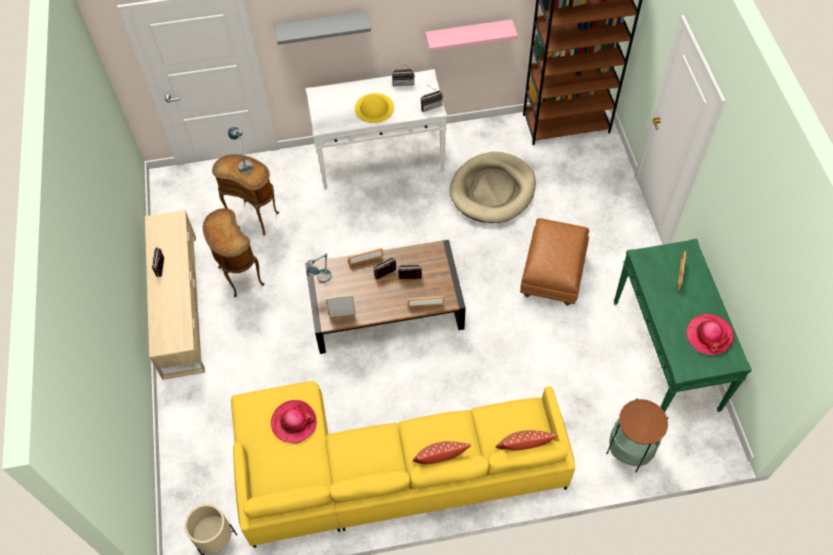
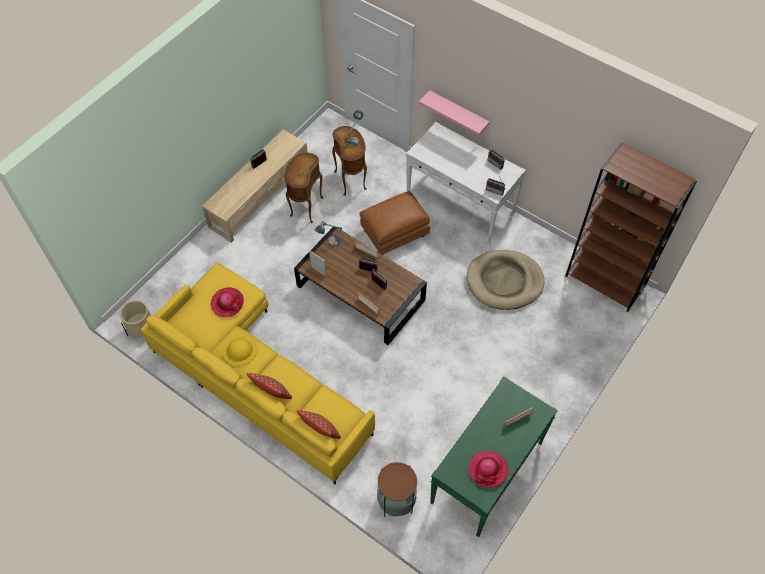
camera: 45 degrees right, 0 degrees up
grey shelf [275,11,371,45] -> none
yellow hat [355,93,394,123] -> yellow hat moved to [222,334,258,366]
pink shelf [425,19,518,51] -> pink shelf moved to [419,90,490,135]
brown ottoman [520,218,589,306] -> brown ottoman moved to [359,191,430,255]

